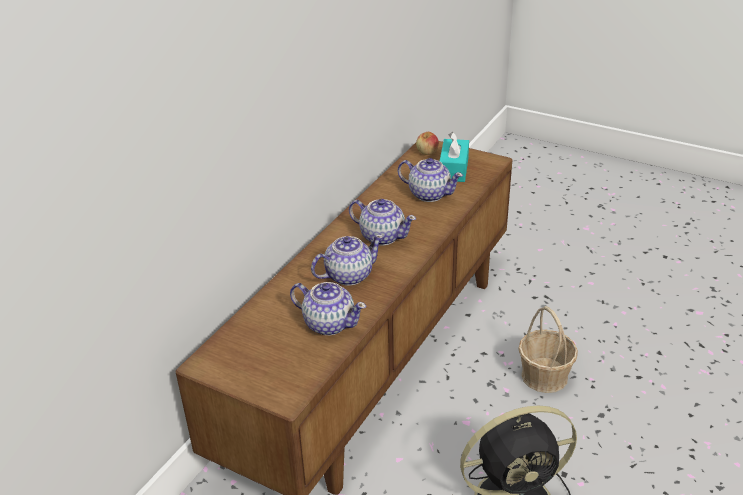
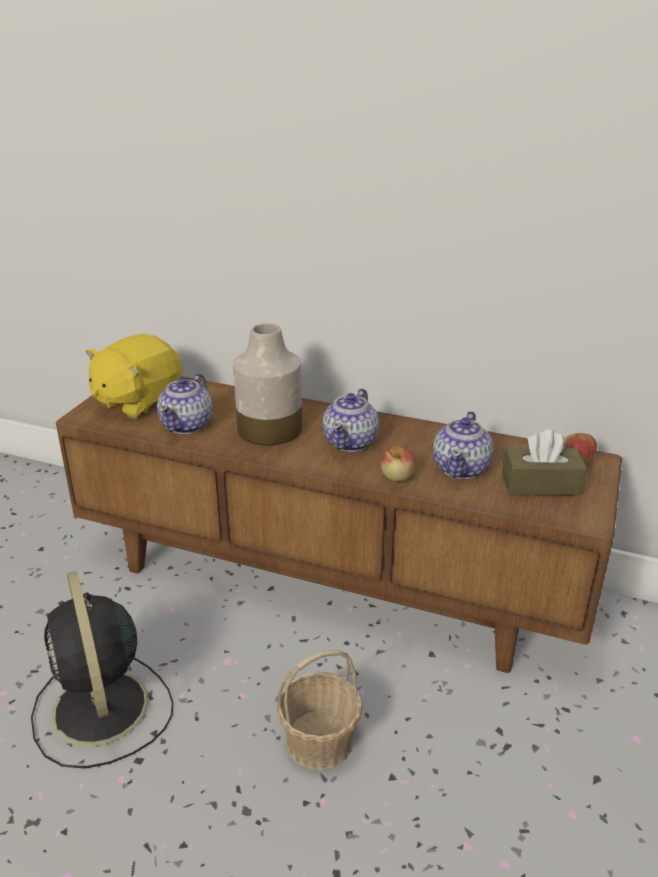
camera: 80 degrees right, 5 degrees down
teapot [311,234,384,286] -> beige vase [233,323,302,445]
turquoise tissue box [440,132,469,182] -> brown tissue box [502,429,587,496]
none -> yellow plush toy [86,334,182,419]
none -> apple [381,446,416,481]

